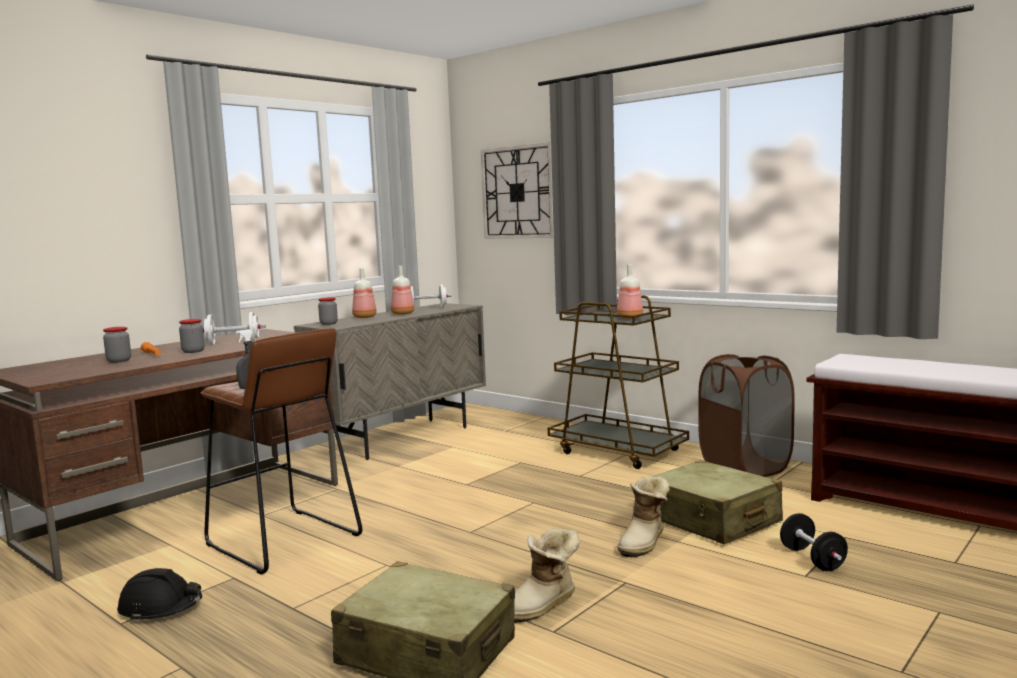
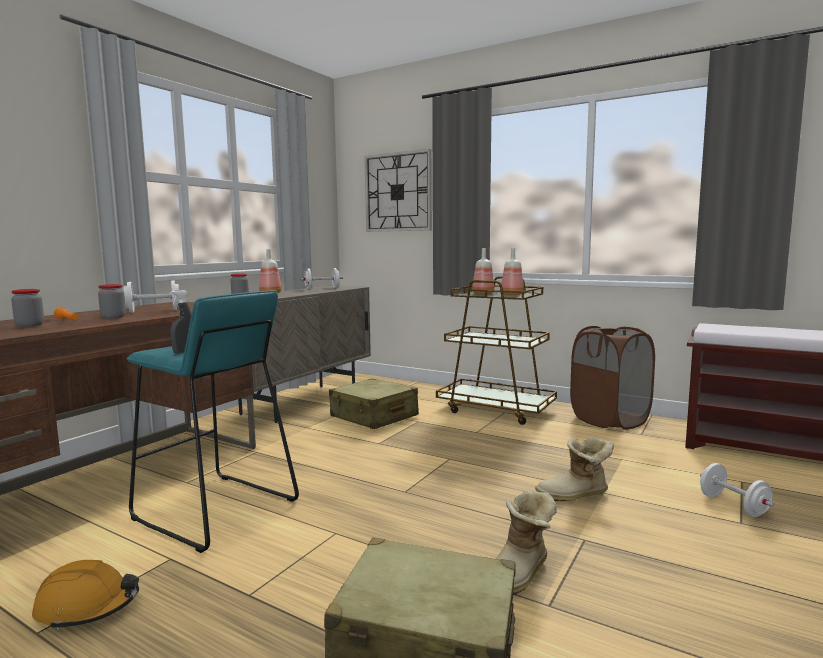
camera: 10 degrees left, 0 degrees up
black hard hat [117,568,202,622] -> orange hard hat [32,560,139,631]
brown stool [200,328,362,575] -> turquoise stool [126,290,299,553]
bottle [391,266,414,315] -> bottle moved to [472,248,494,295]
boot [617,476,670,558] -> boot turned 60 degrees clockwise [535,437,614,502]
beige suitcase [653,460,783,544] -> beige suitcase moved to [329,378,419,429]
black dumbbell [780,513,848,571] -> white dumbbell [700,463,774,517]

